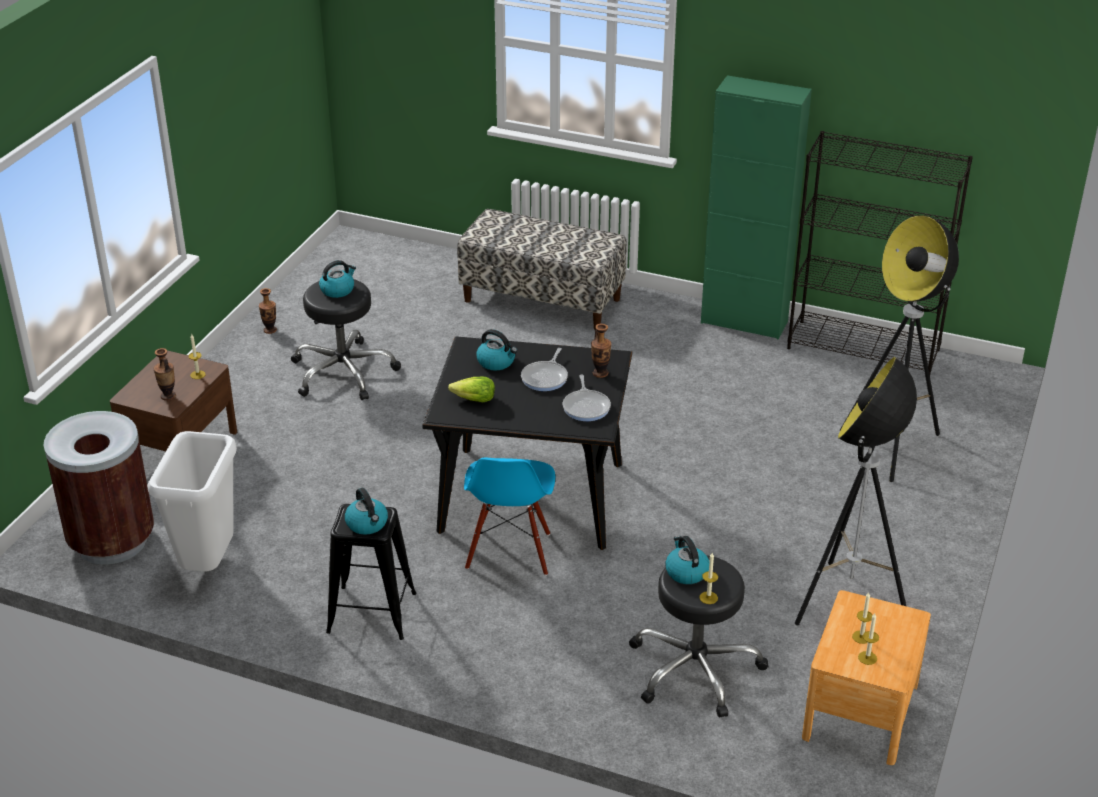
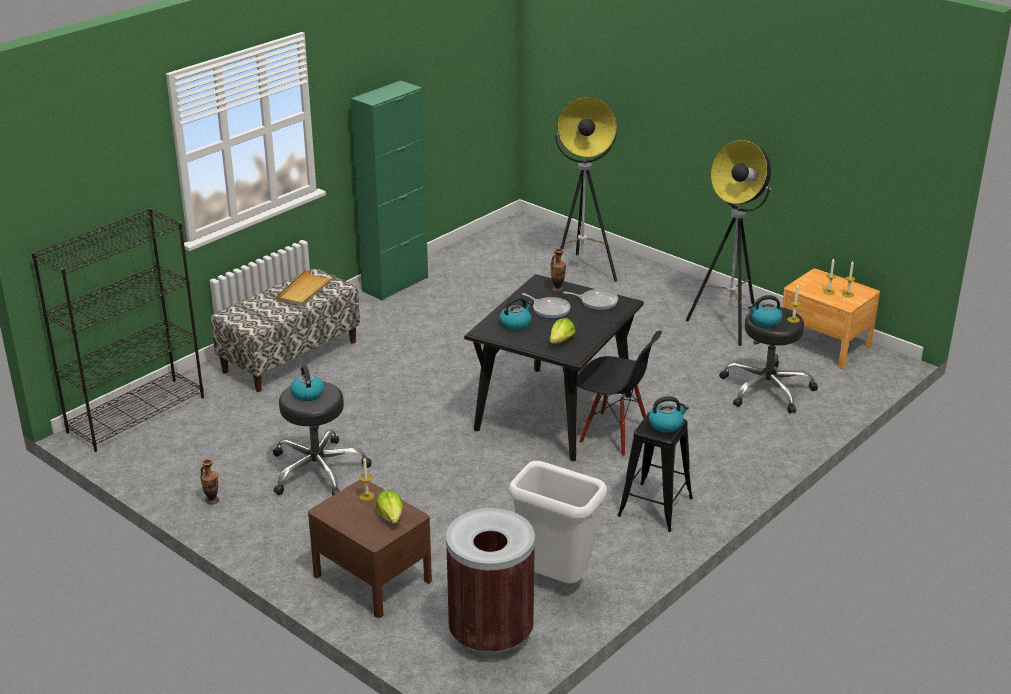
camera: 70 degrees left, 5 degrees down
vase [154,348,176,401] -> lettuce [376,490,403,524]
blue chair [464,458,555,576] -> black chair [577,331,662,457]
black bookcase [787,131,973,375] -> black bookcase moved to [31,208,204,452]
none -> beige tray [276,269,335,306]

